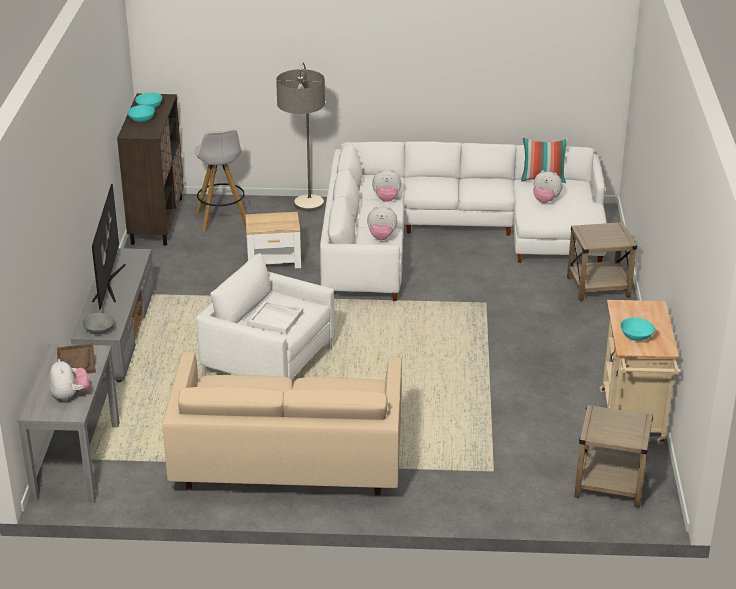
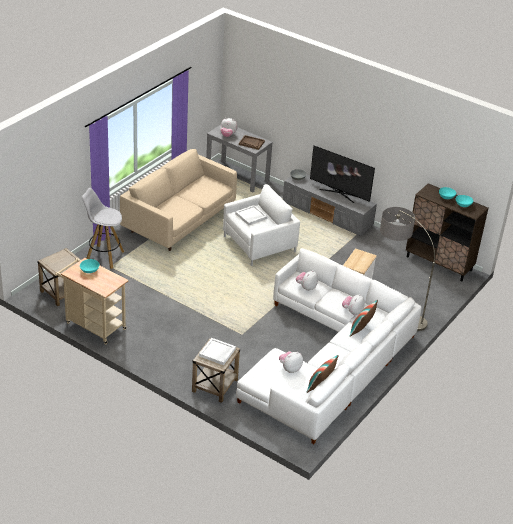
camera: 120 degrees right, 5 degrees up
white stool [194,129,246,232] -> white stool moved to [82,188,124,269]
none -> white tray [199,338,236,365]
none -> pillow [349,300,378,337]

